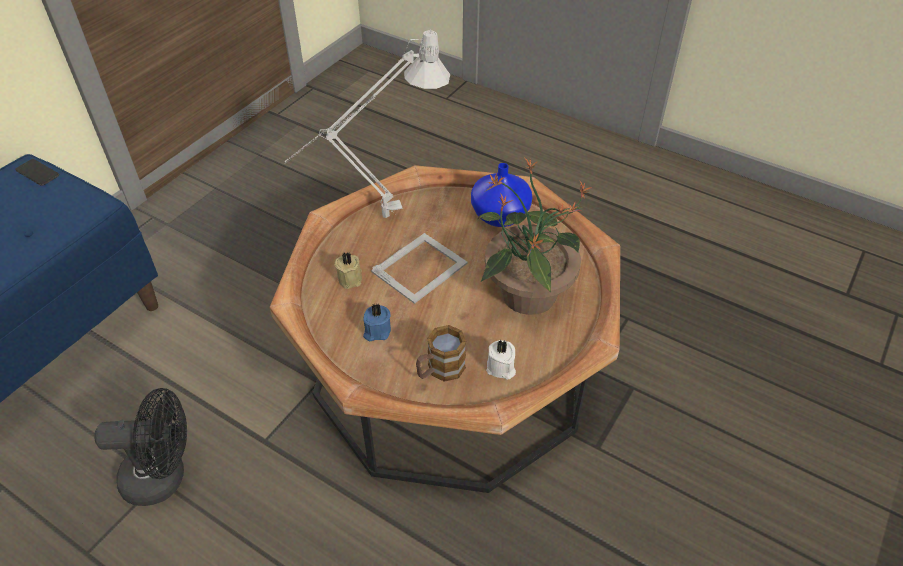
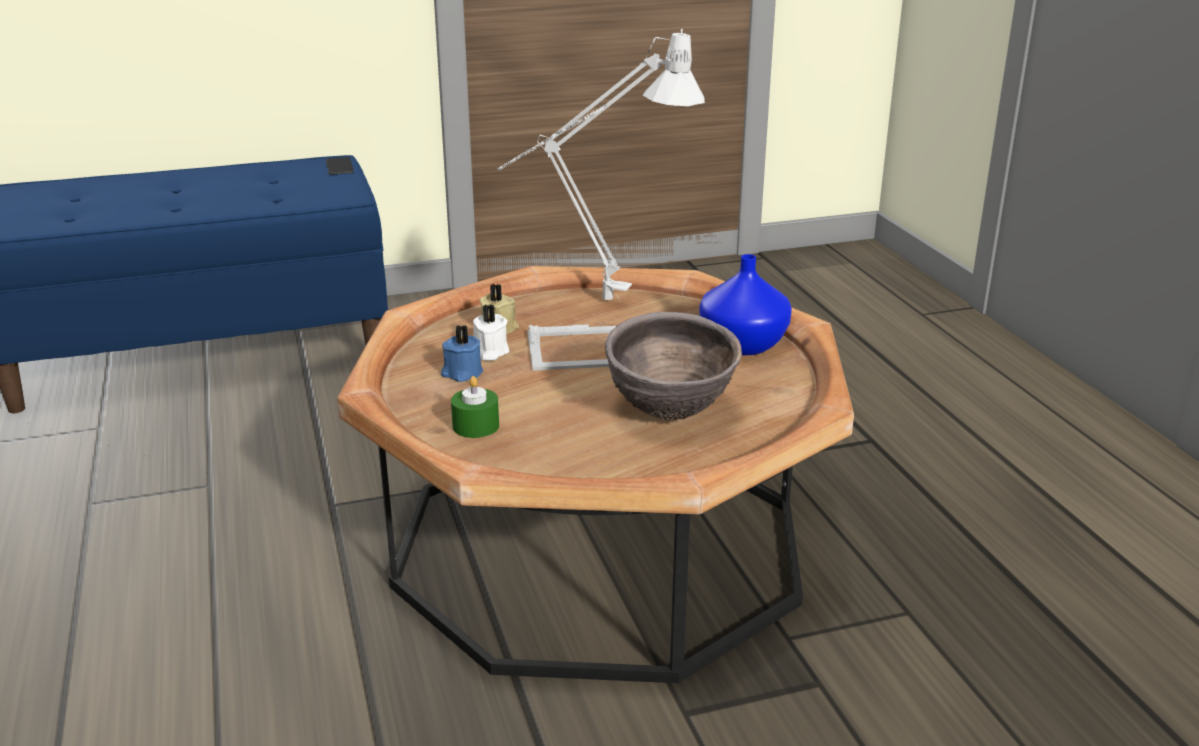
camera: 40 degrees right, 20 degrees down
black fan [94,388,187,506] -> none
mug [416,325,466,382] -> green candle [451,376,499,438]
potted plant [478,158,592,315] -> brown bowl [605,312,742,420]
white candle [486,339,516,380] -> white candle moved to [473,304,509,361]

